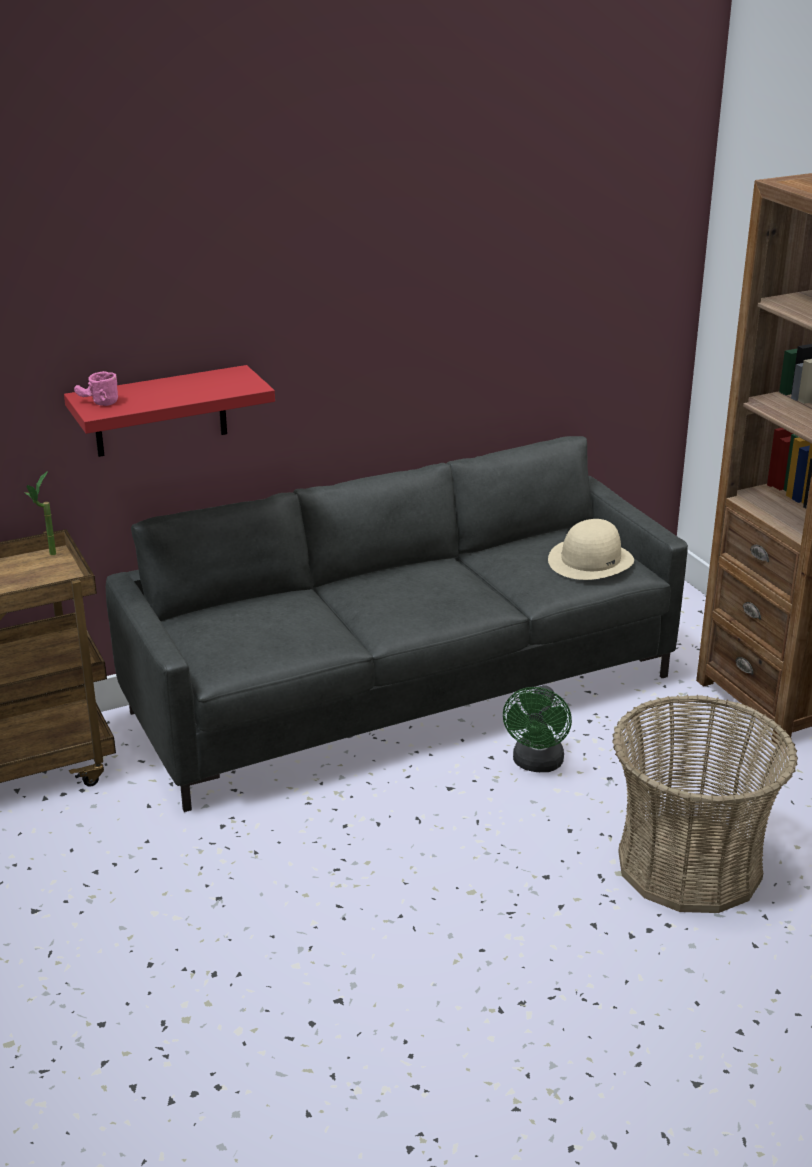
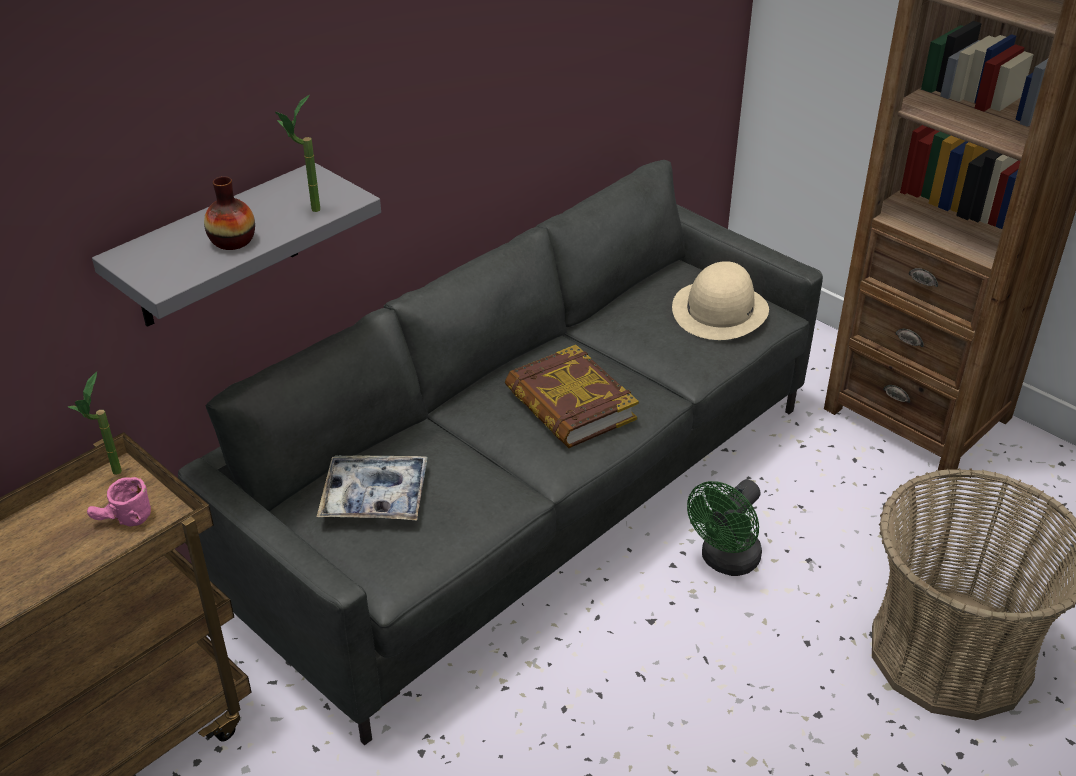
camera: 20 degrees left, 10 degrees up
red shelf [64,365,275,457] -> grey shelf [92,163,381,327]
pink mug [74,371,118,406] -> pink mug moved to [87,477,151,526]
green fan [503,685,572,772] -> green fan turned 45 degrees clockwise [687,479,762,576]
none -> vase [204,176,255,250]
none -> potted plant [275,95,320,212]
none -> tray [317,455,428,520]
none -> book [505,345,639,448]

